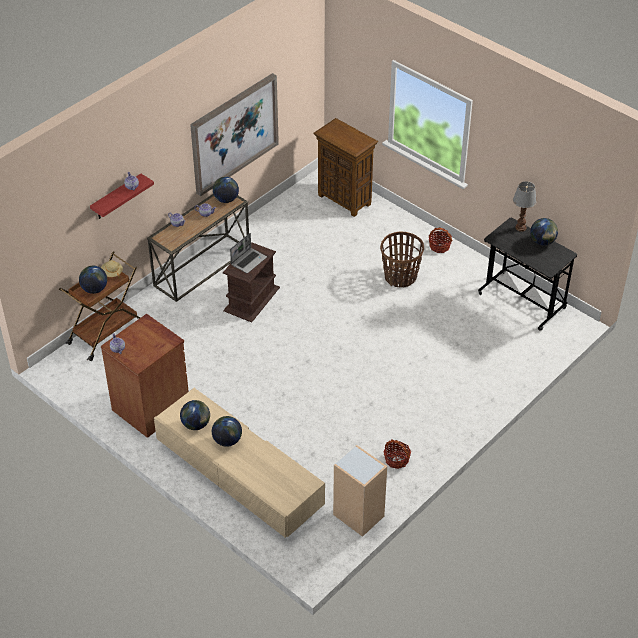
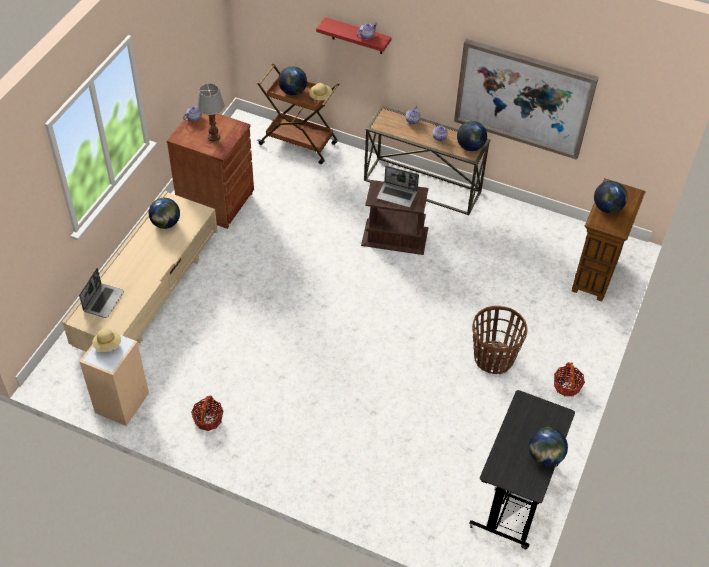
camera: 70 degrees right, 5 degrees up
globe [212,416,242,447] -> globe moved to [594,181,627,213]
table lamp [513,181,537,232] -> table lamp moved to [197,84,225,142]
none -> laptop [79,268,124,318]
none -> beige hat [92,329,121,352]

